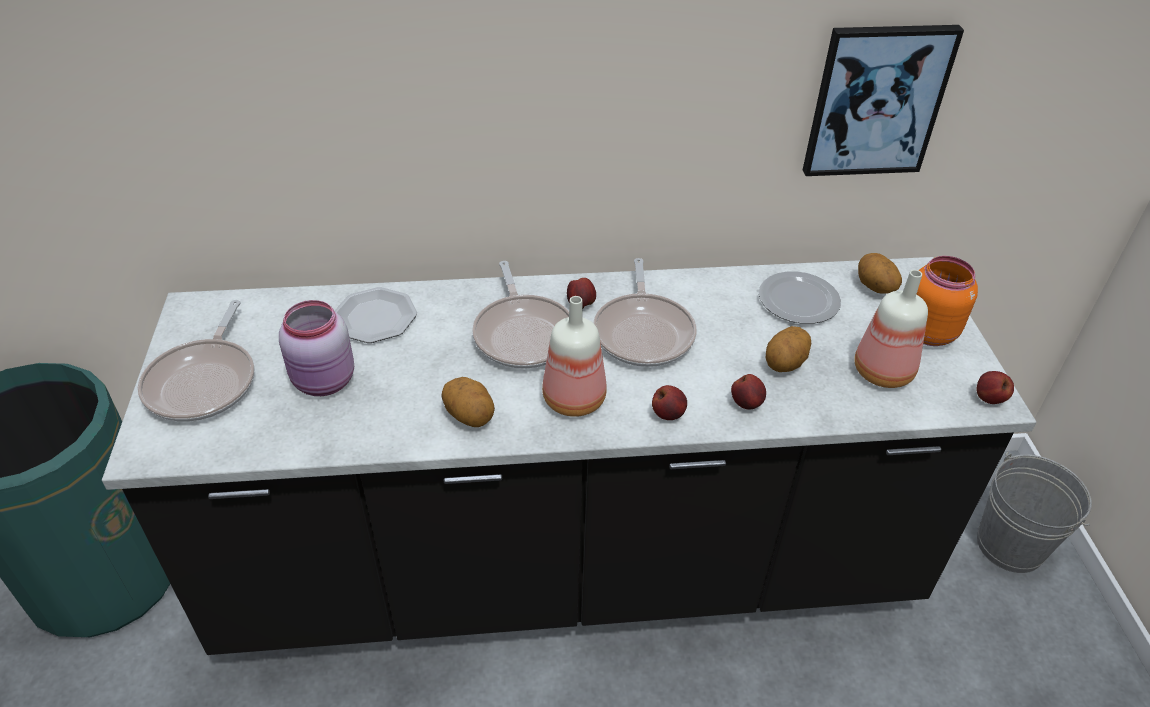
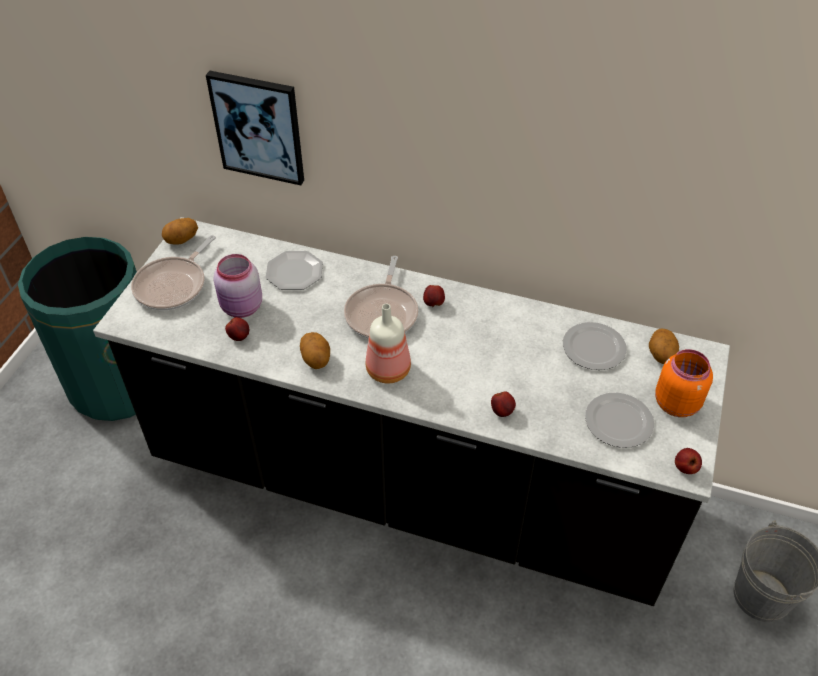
camera: 25 degrees right, 5 degrees up
frying pan [594,258,697,367] -> none
apple [652,385,687,420] -> apple moved to [225,317,249,341]
potato [766,326,812,372] -> potato moved to [162,218,198,245]
picture [803,25,964,176] -> picture moved to [206,71,304,185]
bottle [854,270,928,388] -> plate [585,393,654,448]

